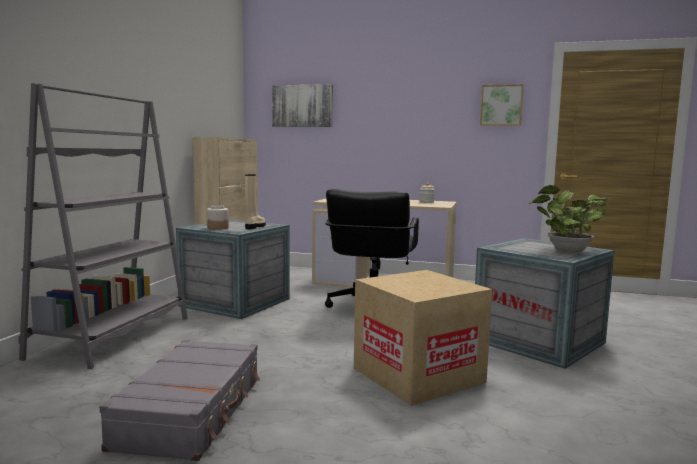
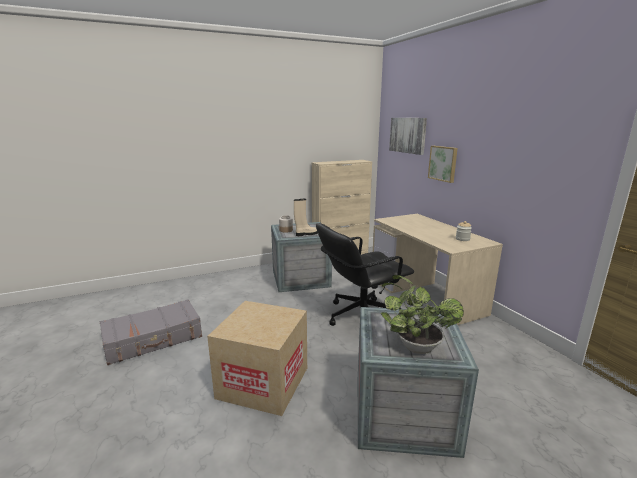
camera: 50 degrees right, 10 degrees up
grey bookcase [18,83,188,369] -> none
picture [480,84,524,126] -> picture moved to [428,146,458,183]

